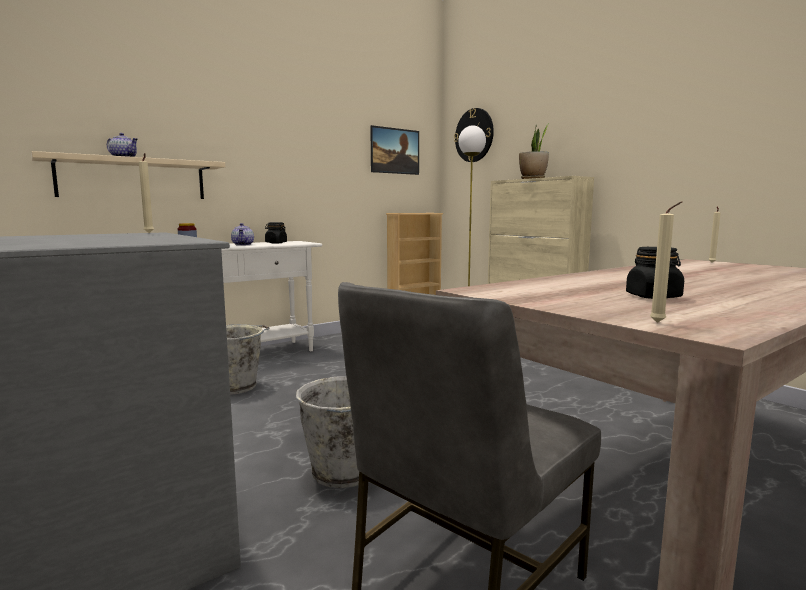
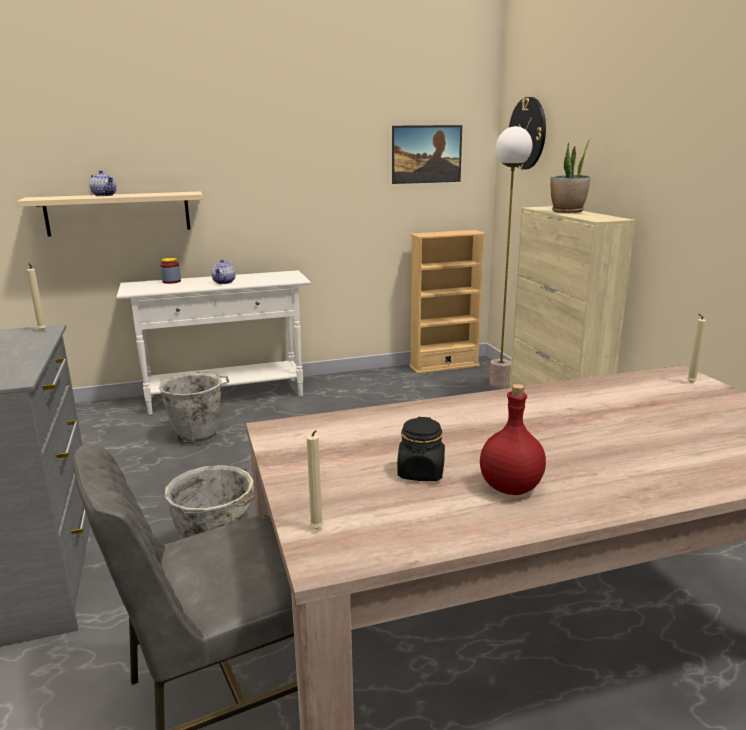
camera: 20 degrees right, 10 degrees up
black jar [265,222,287,243] -> none
none -> red bottle [480,384,546,495]

